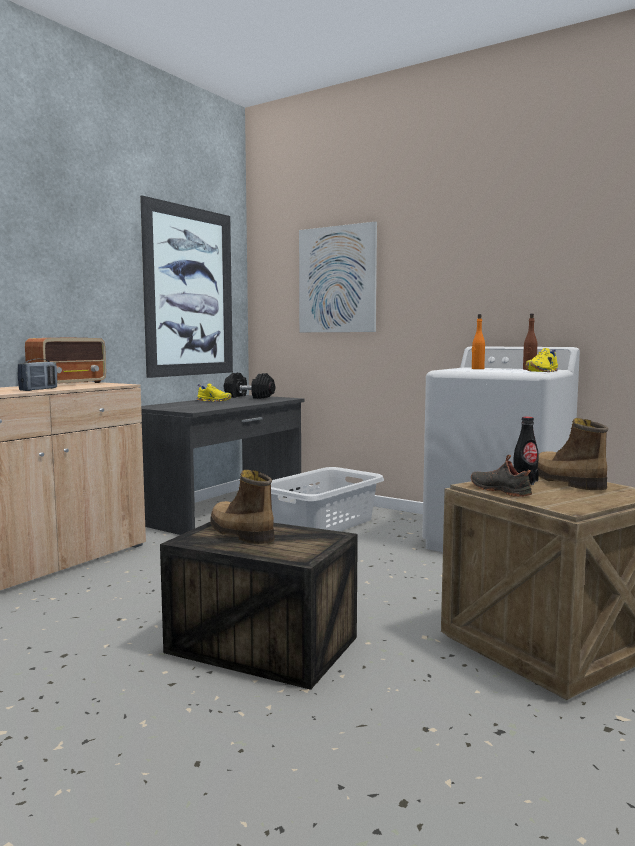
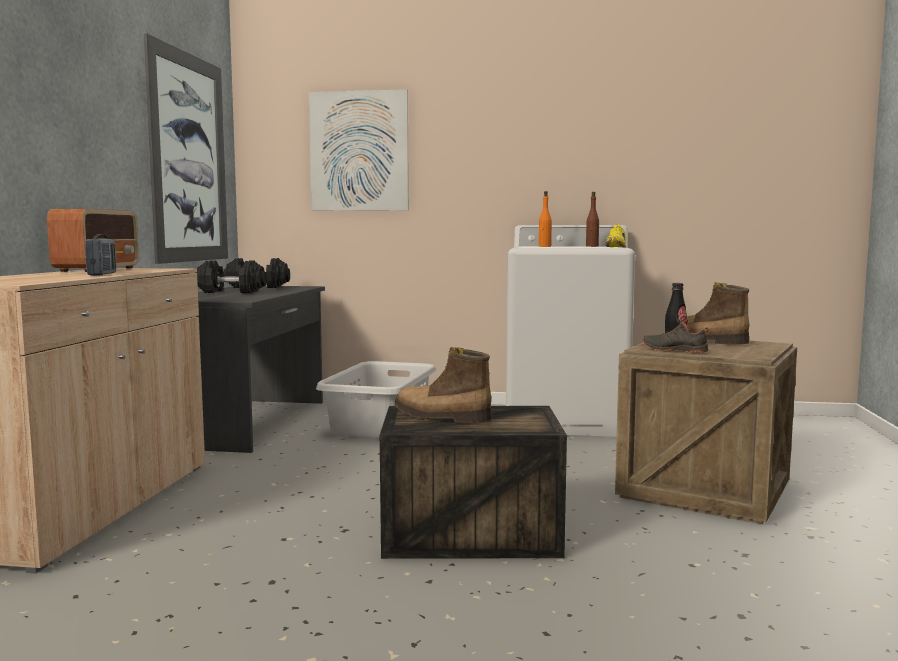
camera: 25 degrees left, 0 degrees up
yellow shoe [197,383,232,402] -> black dumbbell [196,260,267,293]

